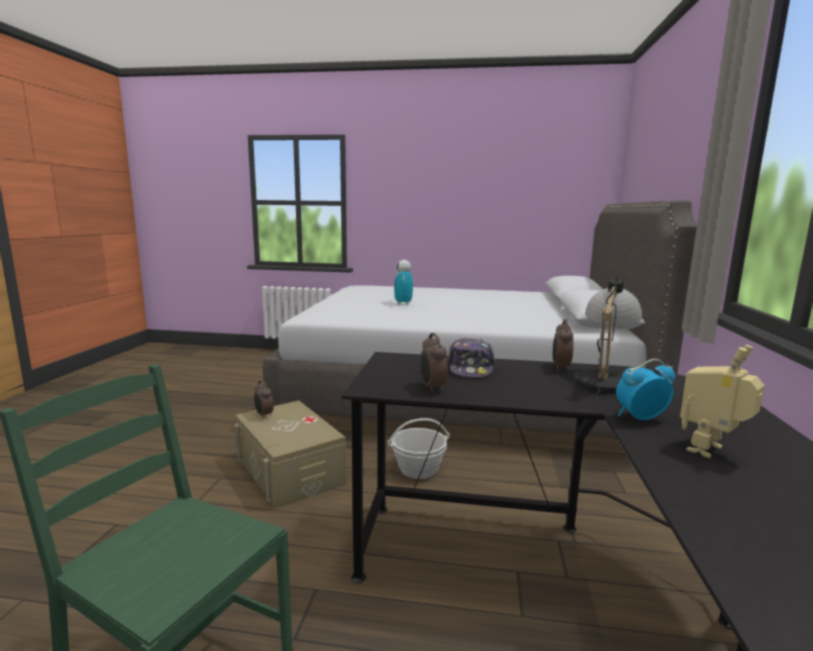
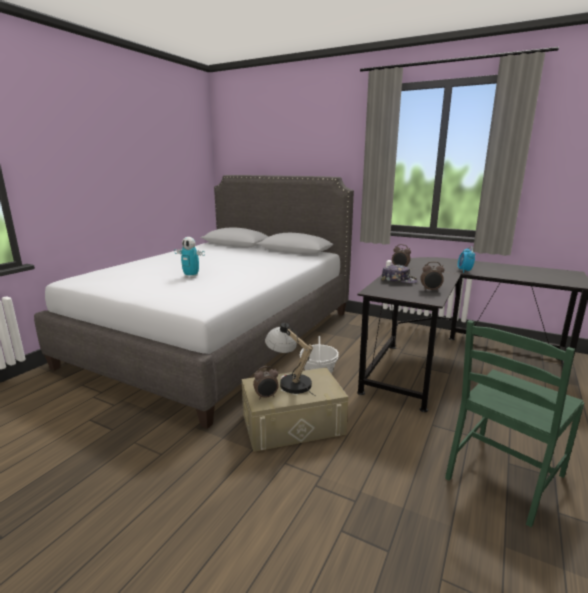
camera: 70 degrees left, 5 degrees up
table lamp [574,275,642,400] -> table lamp moved to [265,322,315,396]
toy robot [680,344,765,458] -> none

